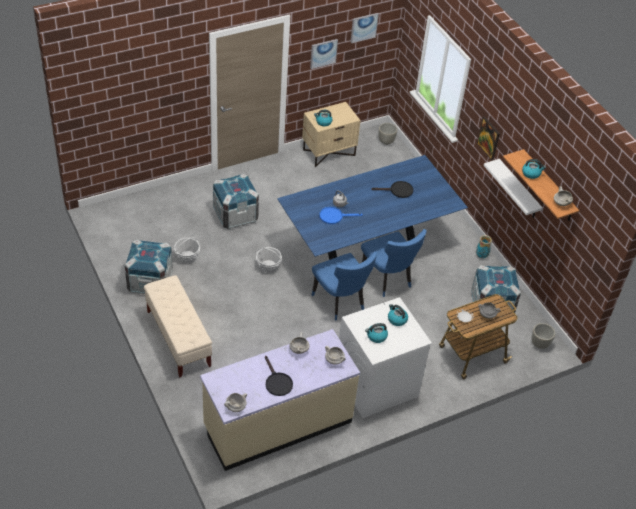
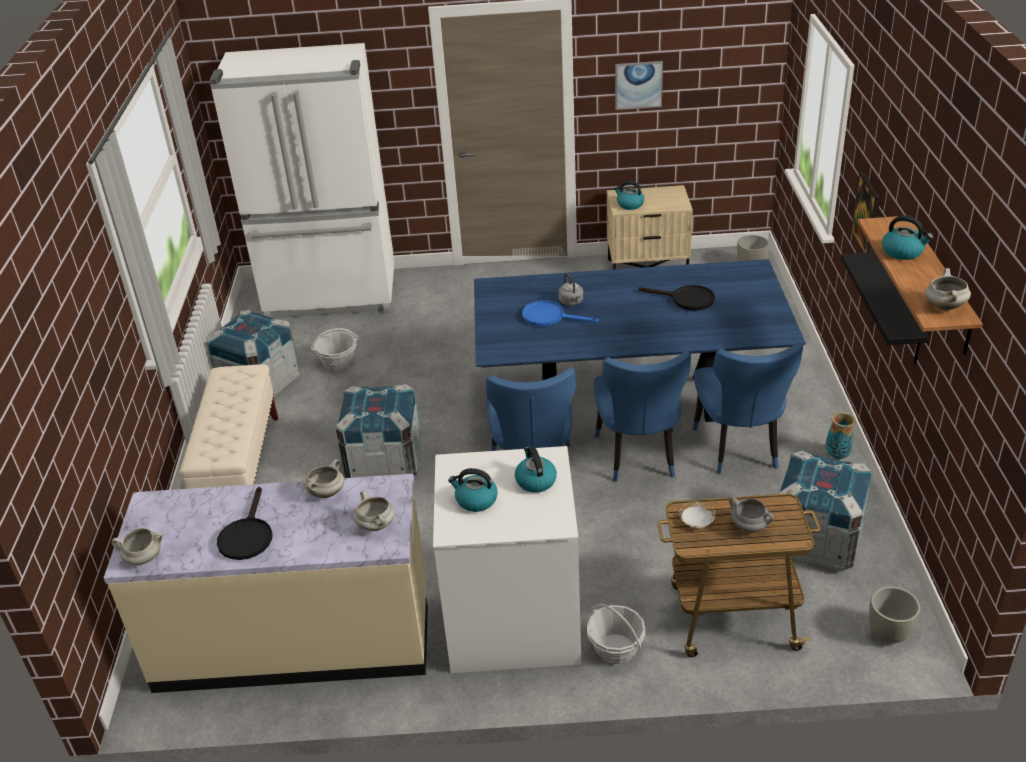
camera: 30 degrees right, 10 degrees down
crate [213,174,259,229] -> crate moved to [336,384,421,478]
basket [256,247,282,273] -> basket moved to [587,604,645,664]
picture [351,13,379,43] -> none
white shelf [484,159,543,218] -> black shelf [841,252,929,364]
none -> white fridge [210,43,395,318]
none -> blue chair [692,342,803,474]

